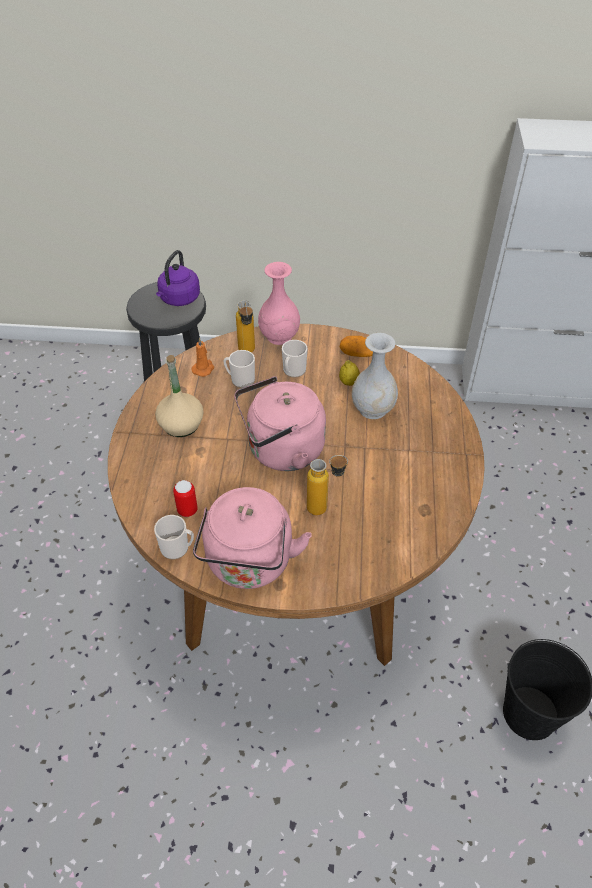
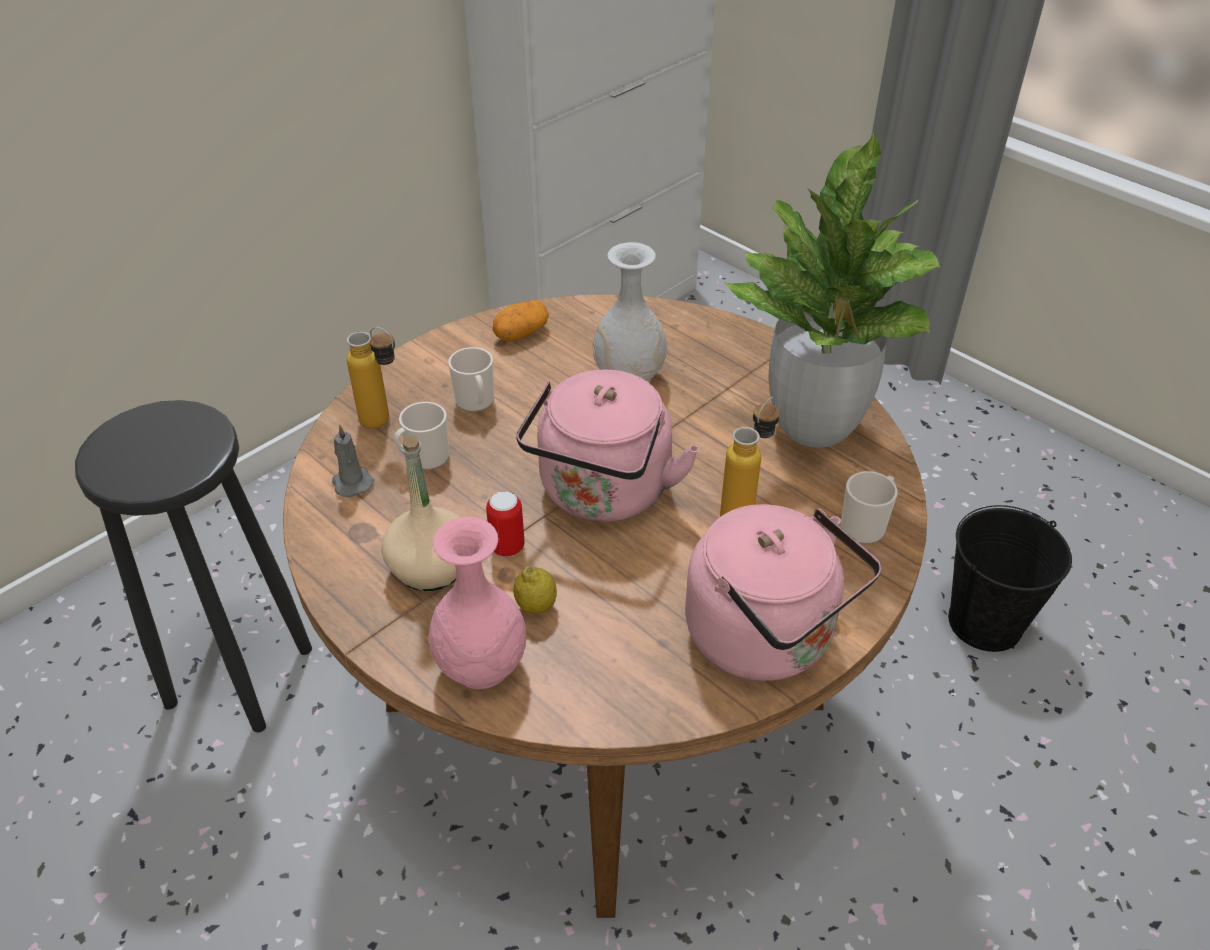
camera: 50 degrees left, 5 degrees down
mug [154,515,194,559] -> mug moved to [840,471,897,544]
purple kettle [156,250,200,306] -> none
can [173,480,198,517] -> can moved to [486,491,525,557]
orange candle [191,337,214,377] -> grey candle [332,424,374,497]
pink vase [258,262,300,345] -> pink vase moved to [429,517,526,689]
lemon [339,360,360,386] -> lemon moved to [513,566,557,614]
none -> potted plant [723,132,940,448]

